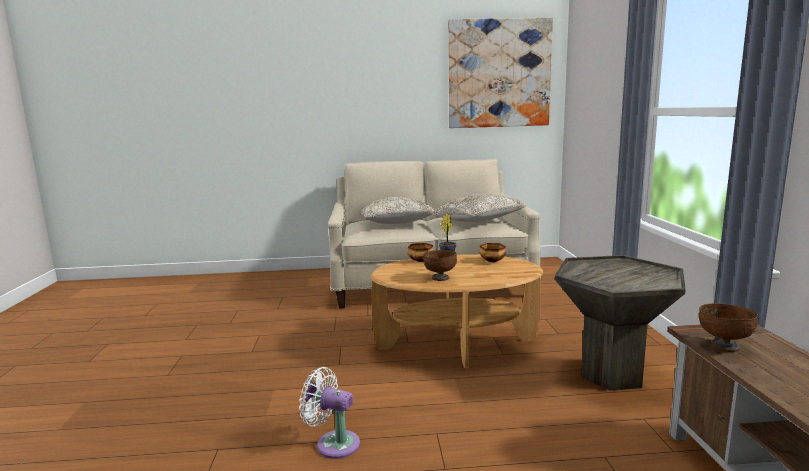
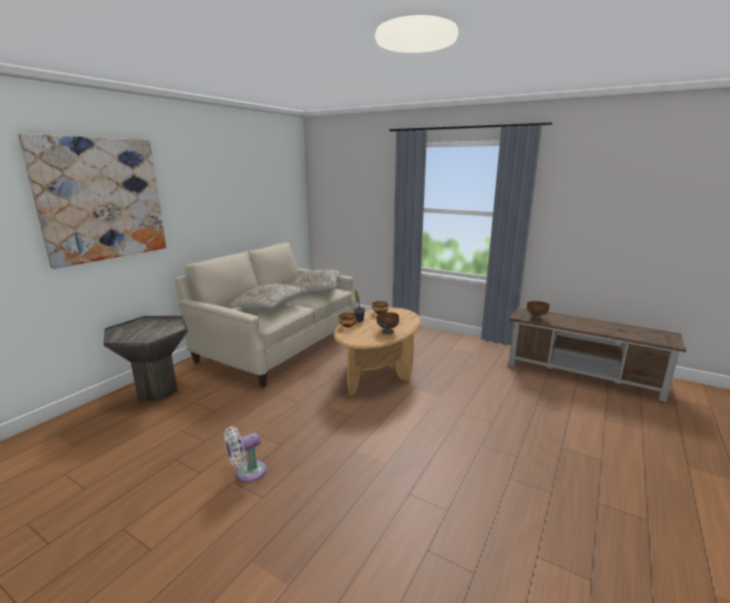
camera: 55 degrees left, 5 degrees up
white fan [299,367,360,459] -> white fan moved to [224,426,266,482]
picture [448,18,553,128] -> picture moved to [18,134,166,269]
grey side table [555,255,686,390] -> grey side table moved to [104,316,188,401]

